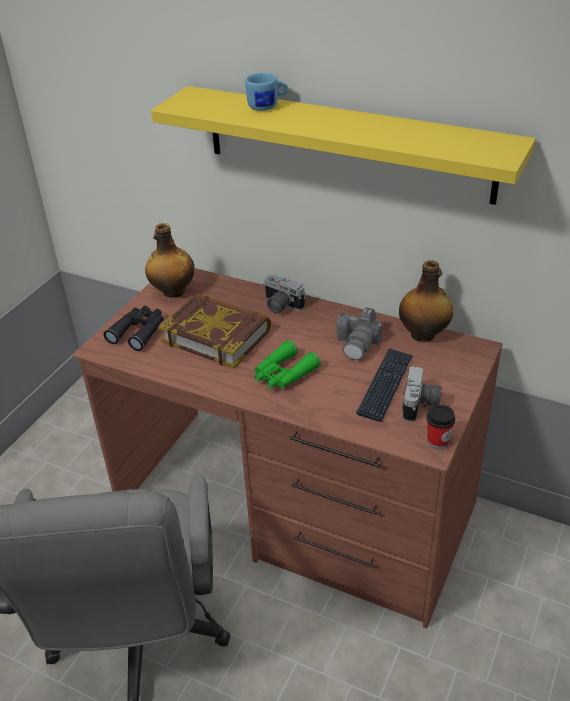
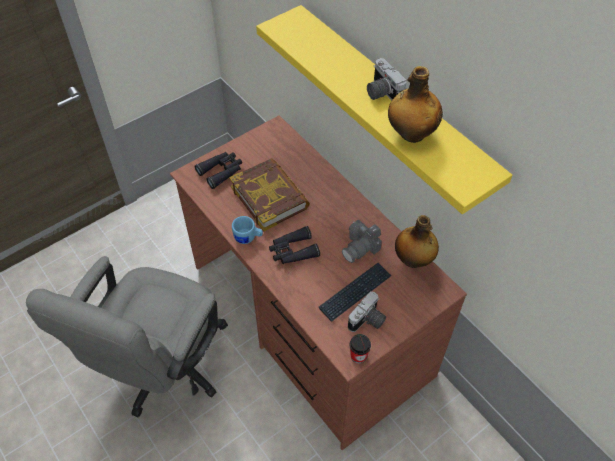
camera: 25 degrees right, 15 degrees up
bottle [145,223,195,297] -> bottle moved to [388,66,443,143]
blue mug [245,73,288,111] -> blue mug moved to [232,216,263,244]
green binoculars [255,340,321,389] -> black binoculars [269,226,320,264]
camera [263,275,305,314] -> camera moved to [367,58,406,100]

